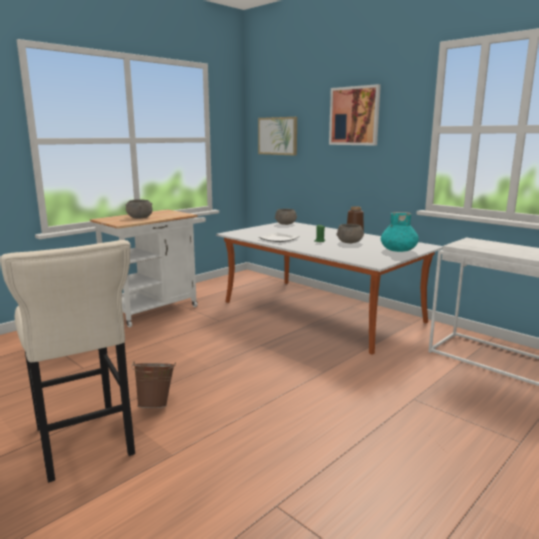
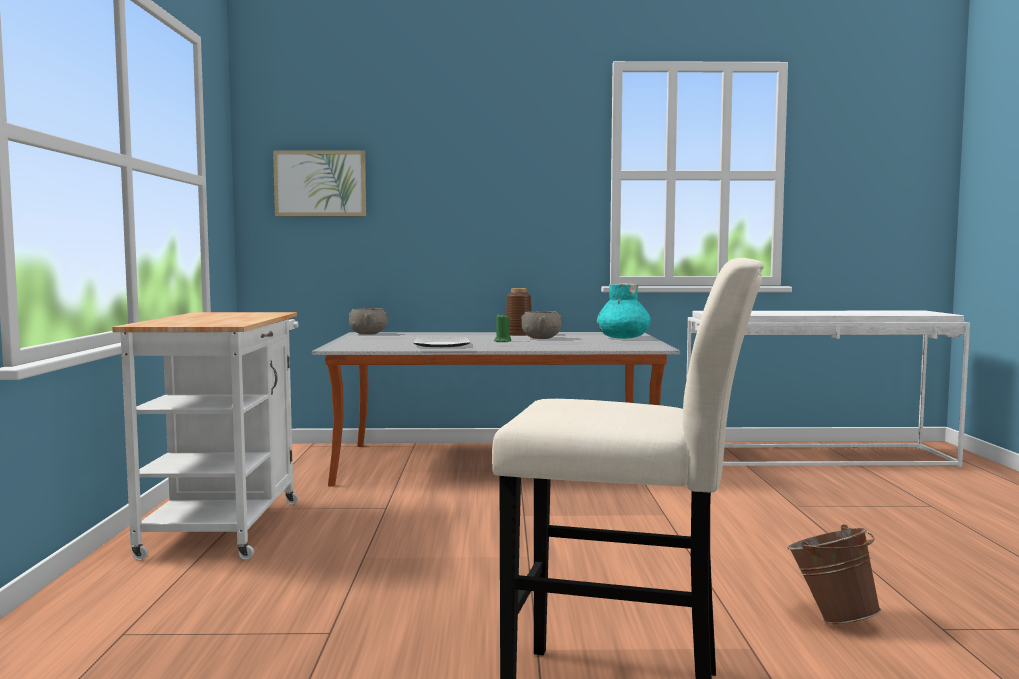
camera: 45 degrees left, 10 degrees down
grey bowl [126,199,152,219] -> none
brown bucket [131,361,176,408] -> brown bucket moved to [787,524,881,624]
picture [329,84,381,146] -> none

